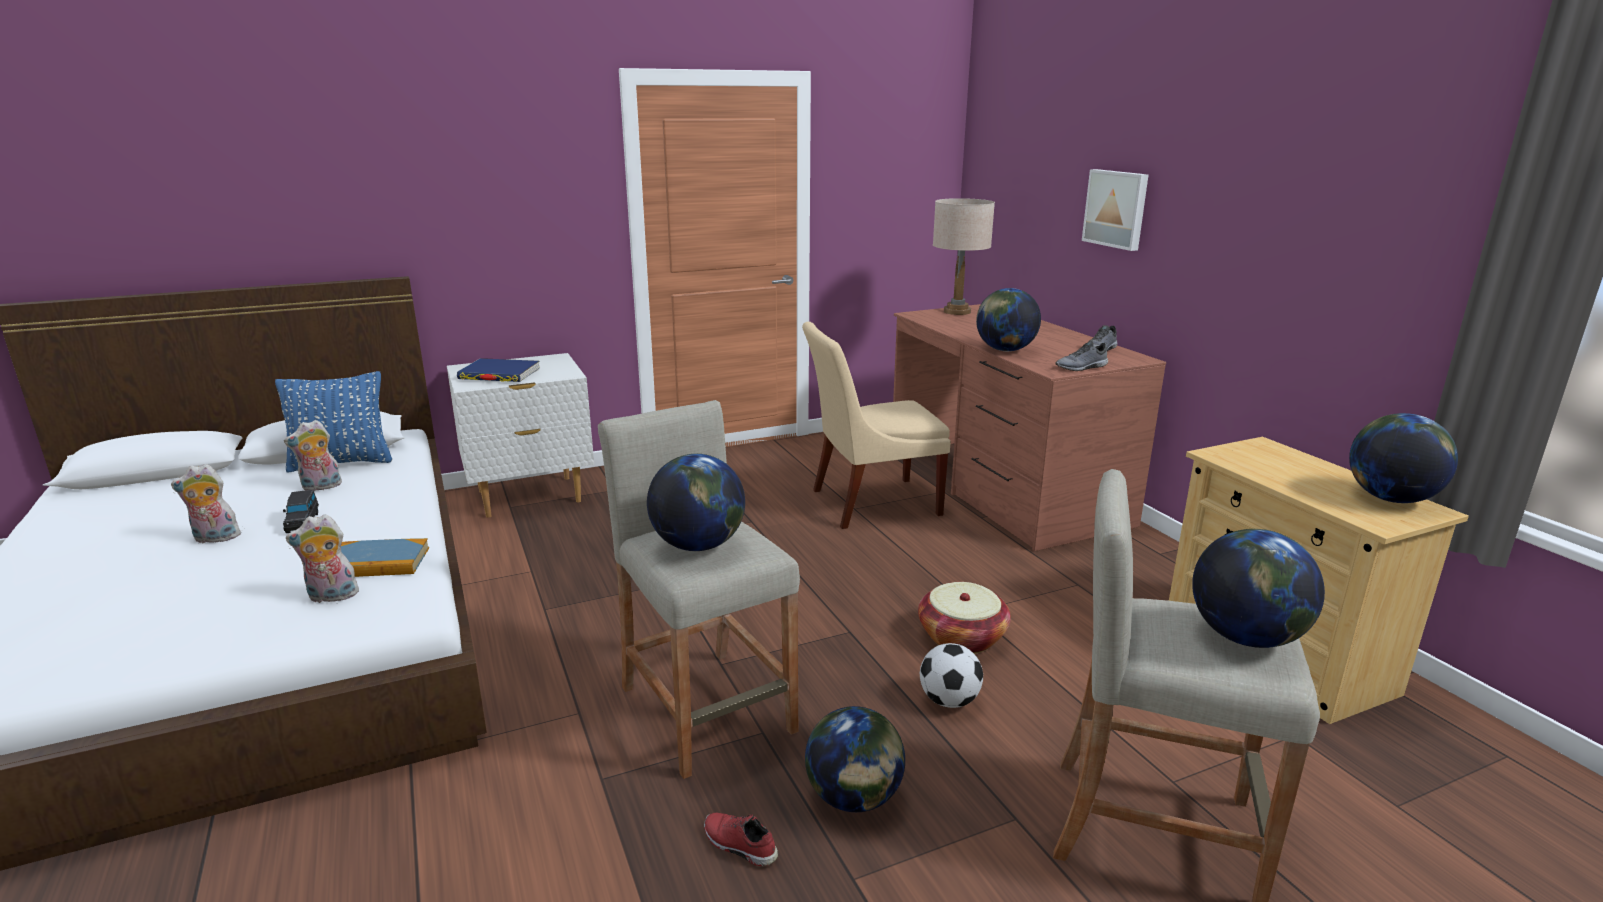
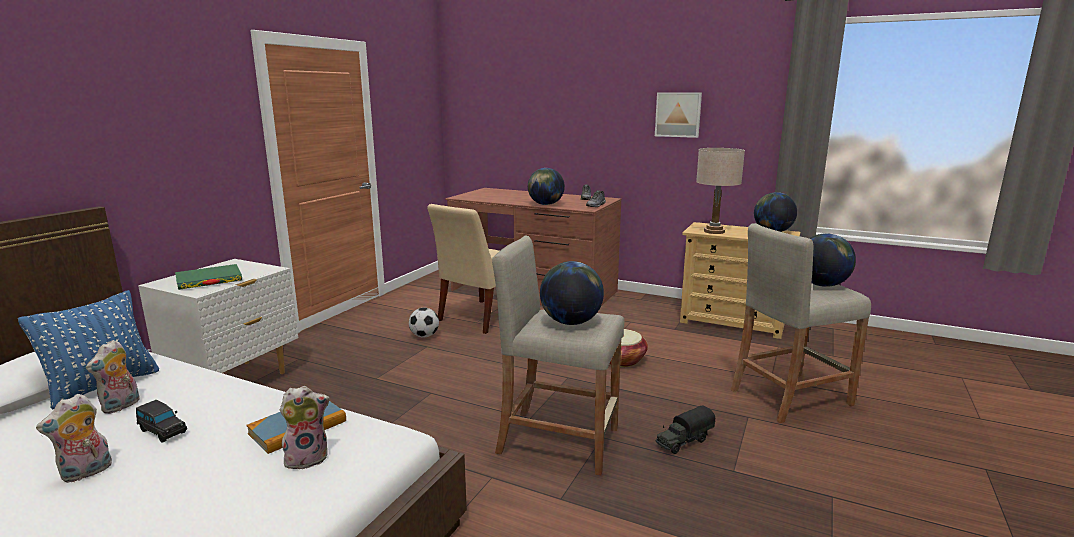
camera: 40 degrees left, 5 degrees down
plush toy [286,514,362,603] -> plush toy turned 150 degrees counterclockwise [280,386,330,469]
blue book [457,358,540,382] -> green book [175,264,242,290]
red shoe [704,813,778,866] -> none
globe [805,706,905,812] -> toy truck [655,406,716,454]
football [920,643,983,708] -> football moved to [409,308,439,338]
beige table lamp [933,198,995,315] -> beige table lamp moved to [696,148,745,234]
picture [1082,169,1148,251] -> picture moved to [655,92,702,138]

